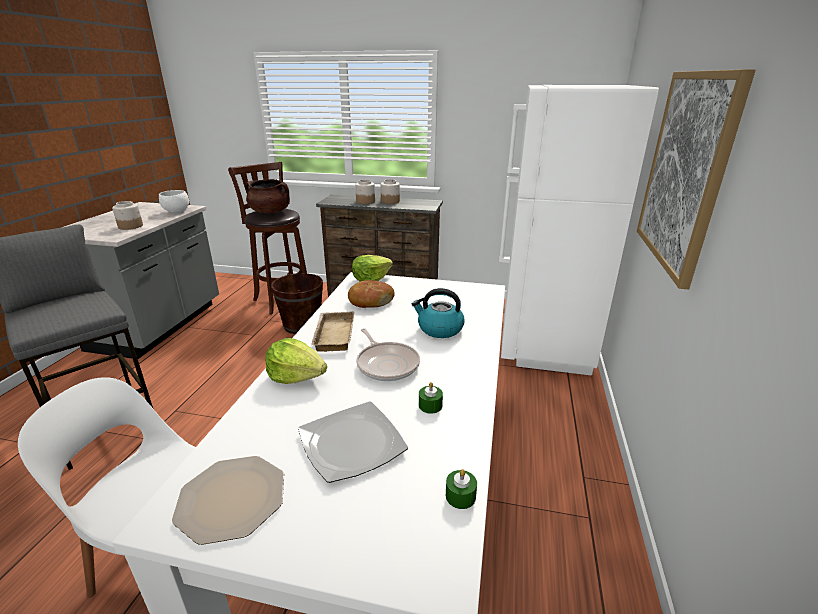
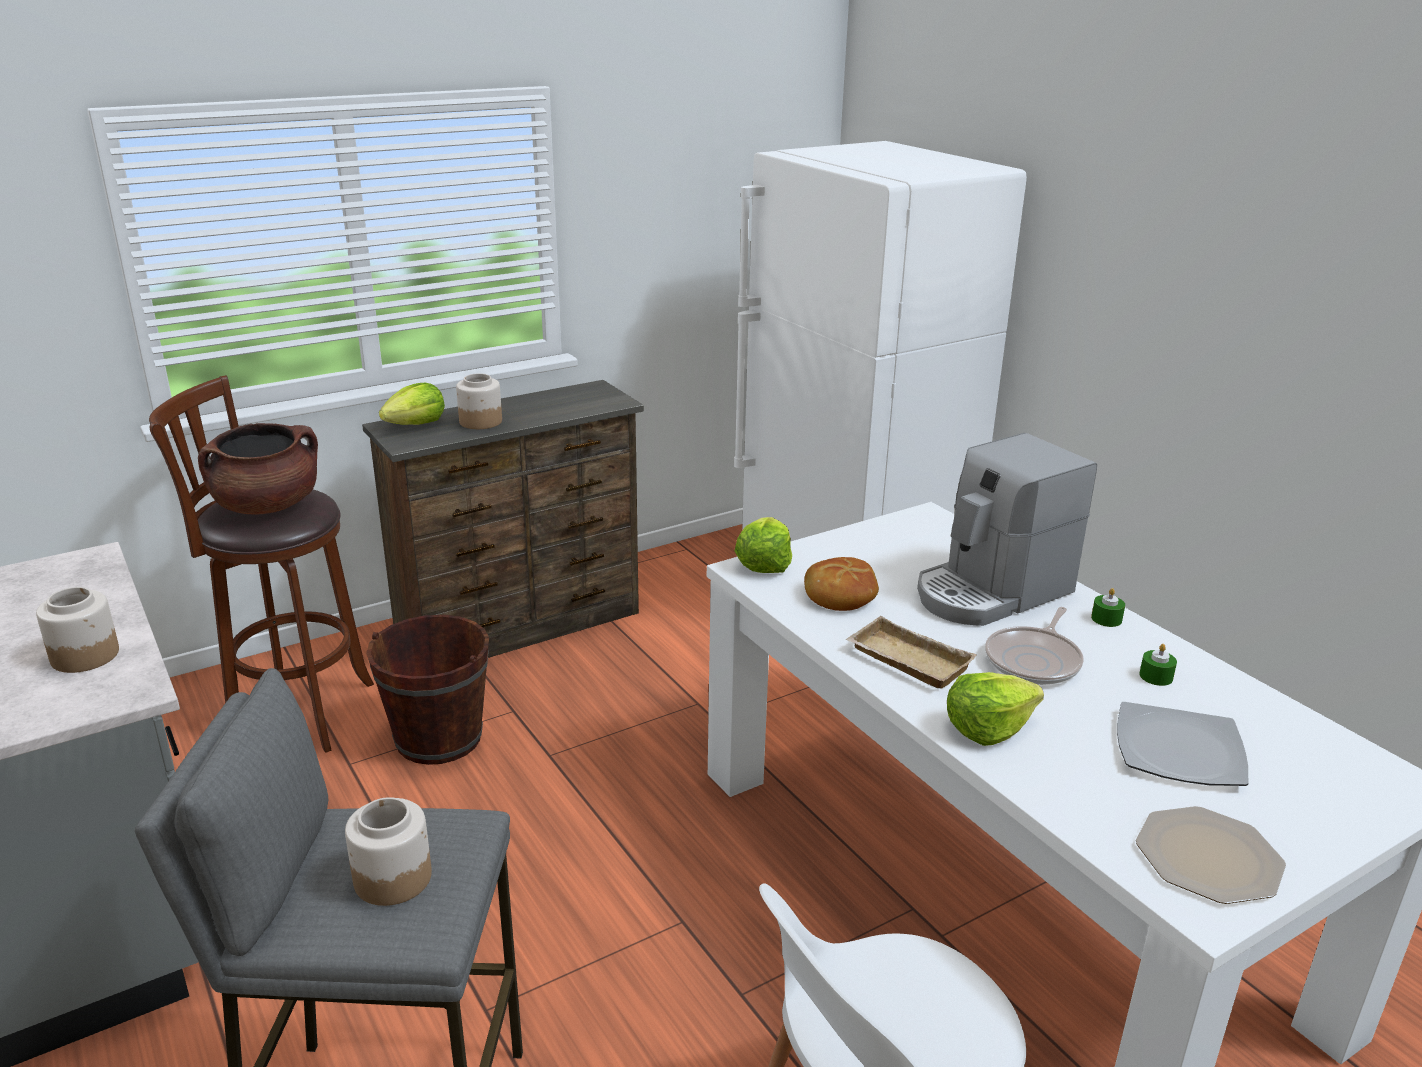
camera: 45 degrees left, 0 degrees up
white bowl [159,190,189,213] -> none
frying pan [356,328,420,381] -> frying pan turned 105 degrees clockwise [985,607,1084,685]
jar [381,179,400,204] -> jar moved to [345,797,432,906]
kettle [412,288,465,338] -> coffee machine [917,433,1097,626]
green candle [446,469,477,509] -> green candle moved to [1091,588,1125,627]
picture [637,69,756,289] -> none
none -> lettuce [379,383,445,425]

